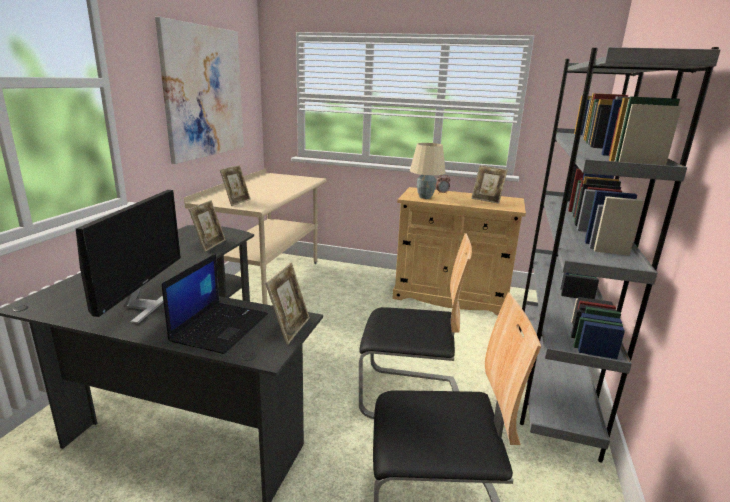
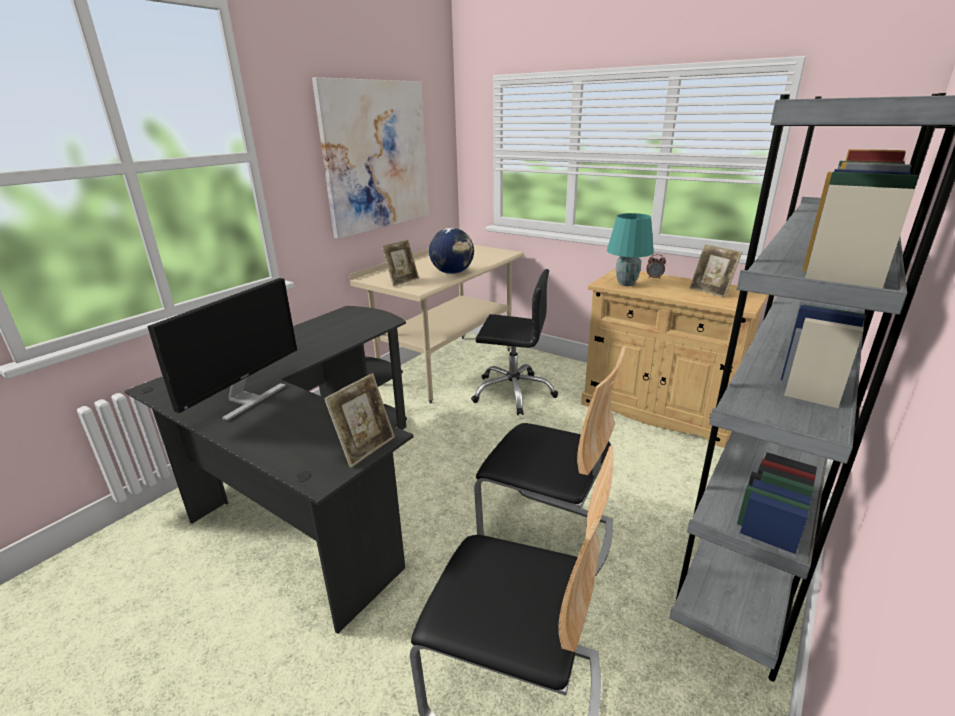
camera: 20 degrees right, 5 degrees up
laptop [162,253,268,354] -> none
picture frame [188,200,226,252] -> none
beige table lamp [410,143,446,199] -> turquoise table lamp [607,213,654,286]
none -> globe [429,228,474,274]
none -> black office chair [471,269,558,415]

